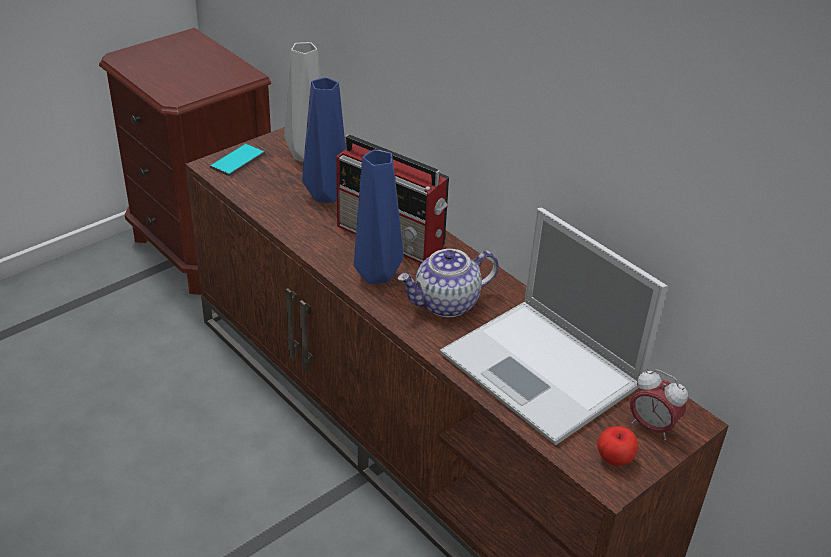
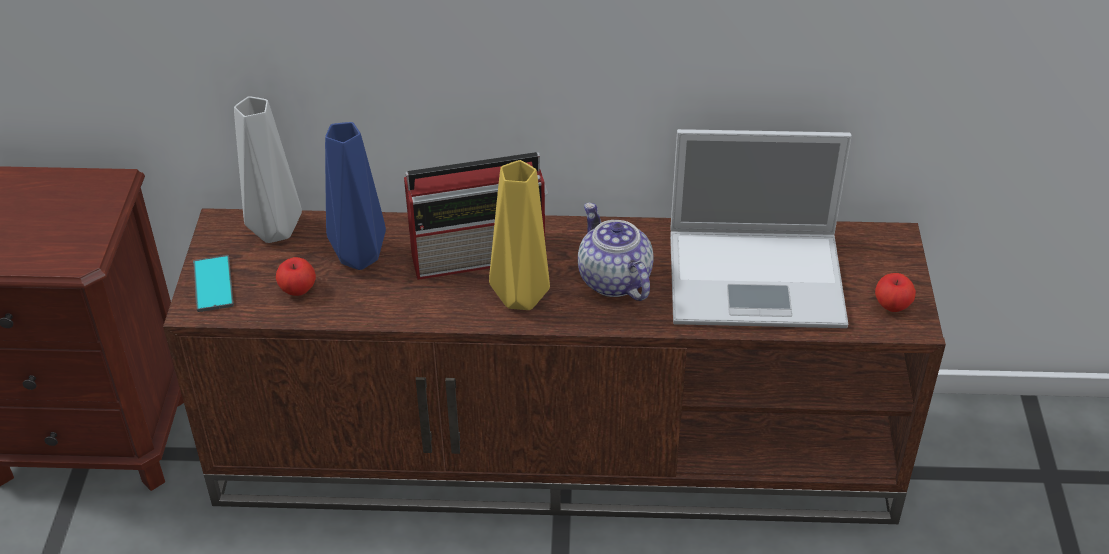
camera: 45 degrees left, 5 degrees up
blue vase [354,149,404,284] -> yellow vase [489,160,550,310]
teapot [397,249,499,317] -> teapot turned 135 degrees clockwise [578,203,654,301]
alarm clock [630,369,688,440] -> none
none -> apple [276,257,316,296]

